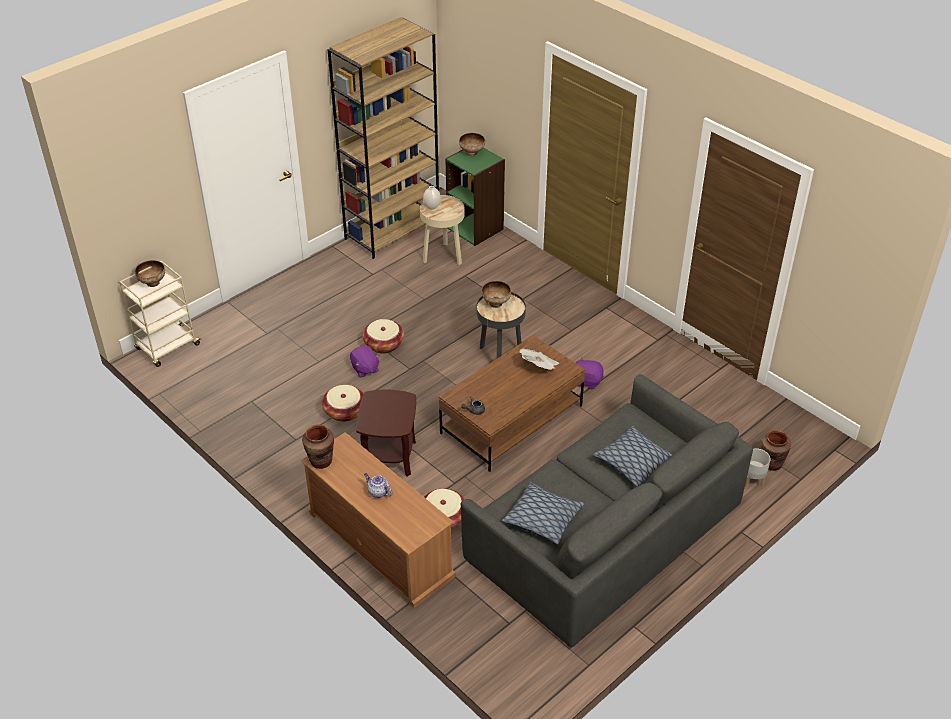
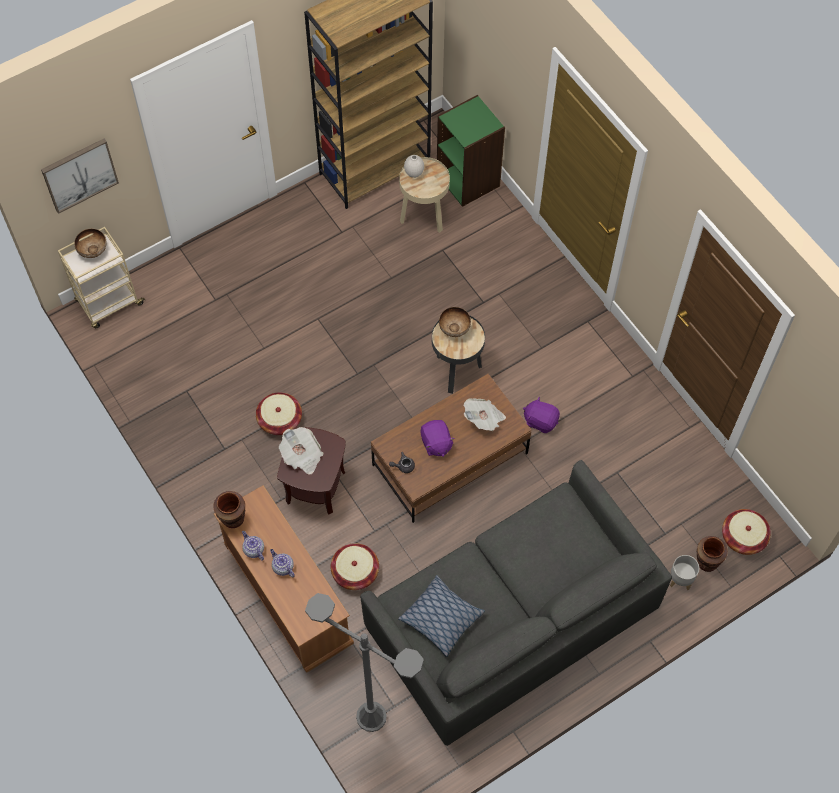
camera: 10 degrees right, 20 degrees up
purple plush toy [350,346,380,377] -> purple plush toy moved to [421,420,455,457]
basket [363,319,404,354] -> basket moved to [722,509,771,555]
bowl [459,133,485,156] -> none
pillow [593,426,672,487] -> none
none -> picture [41,139,119,214]
none -> teapot [242,531,264,561]
none -> newspaper [279,427,324,475]
none -> grey floor lamp [305,593,424,732]

